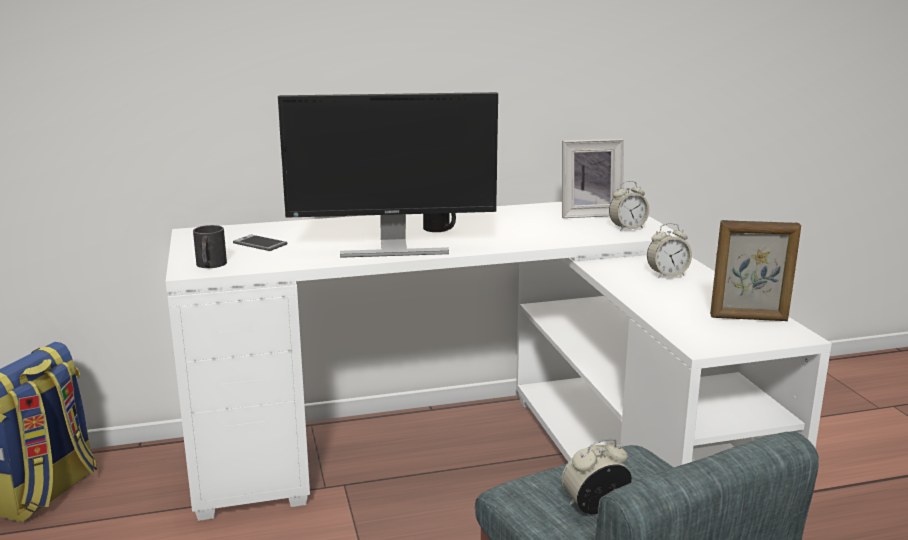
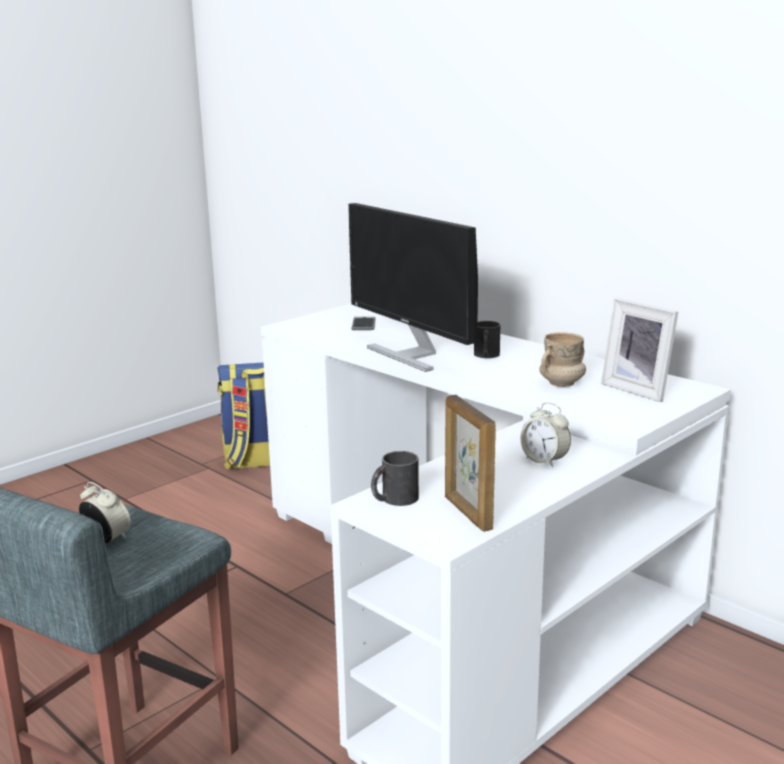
camera: 60 degrees right, 0 degrees up
black mug [193,225,227,268] -> black mug moved to [371,451,419,506]
alarm clock [609,181,649,231] -> none
none -> beige mug [539,332,586,387]

